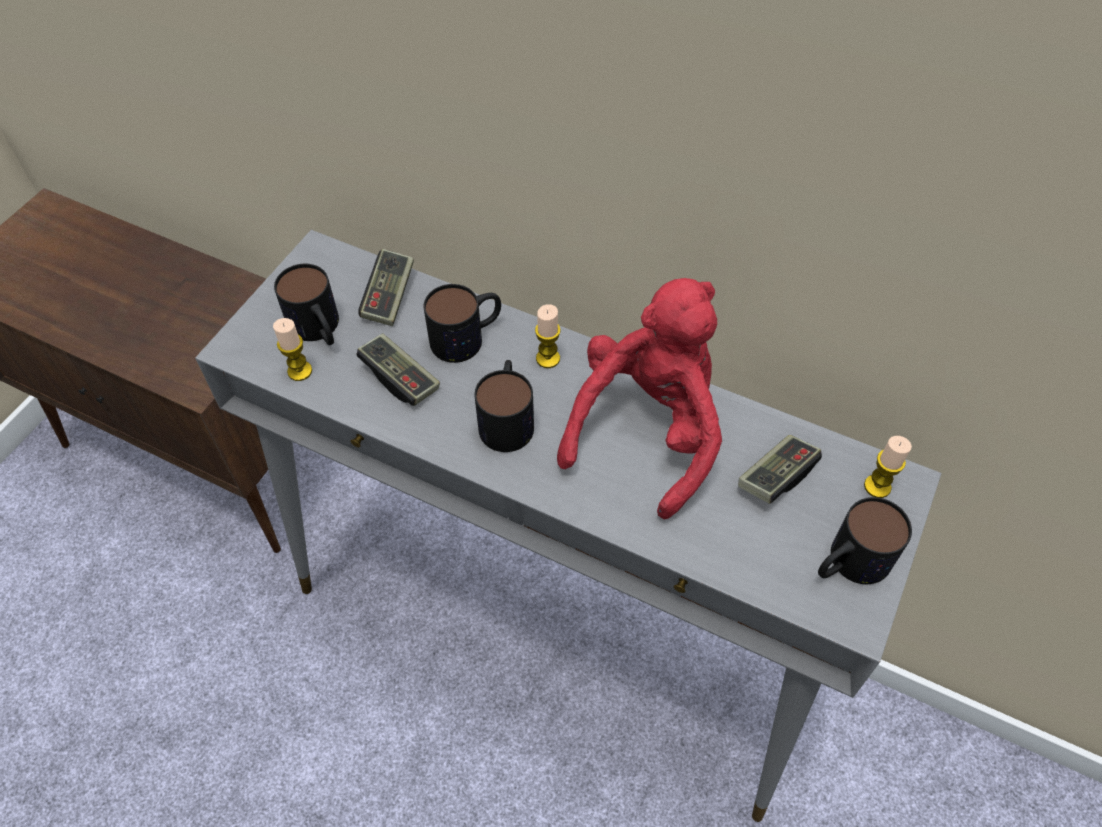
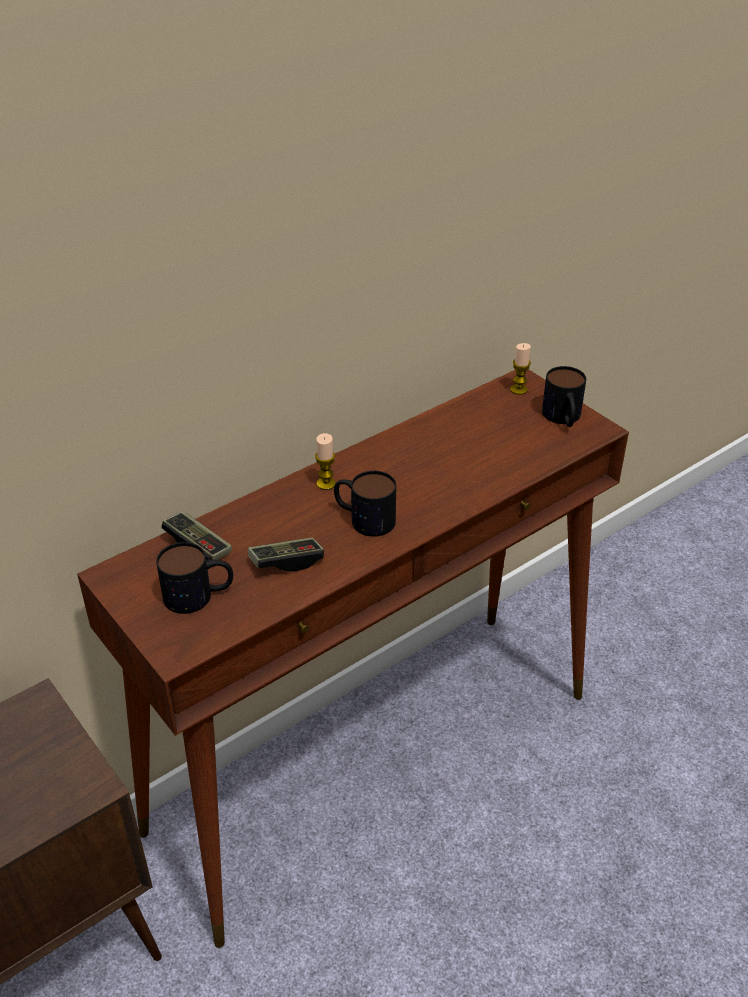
camera: 65 degrees left, 15 degrees down
grey console table [195,230,942,822] -> brown console table [77,370,629,948]
candle [273,318,312,381] -> none
mug [424,284,501,363] -> none
red plush toy [557,278,722,519] -> none
game controller [738,435,822,504] -> none

